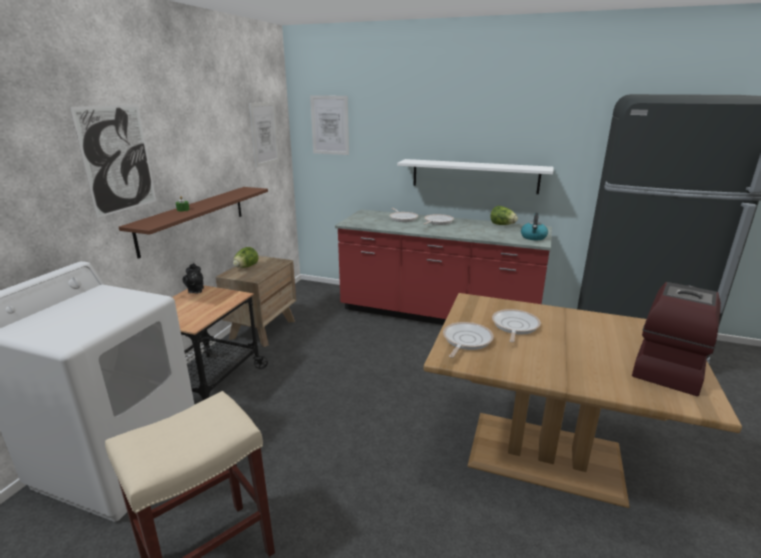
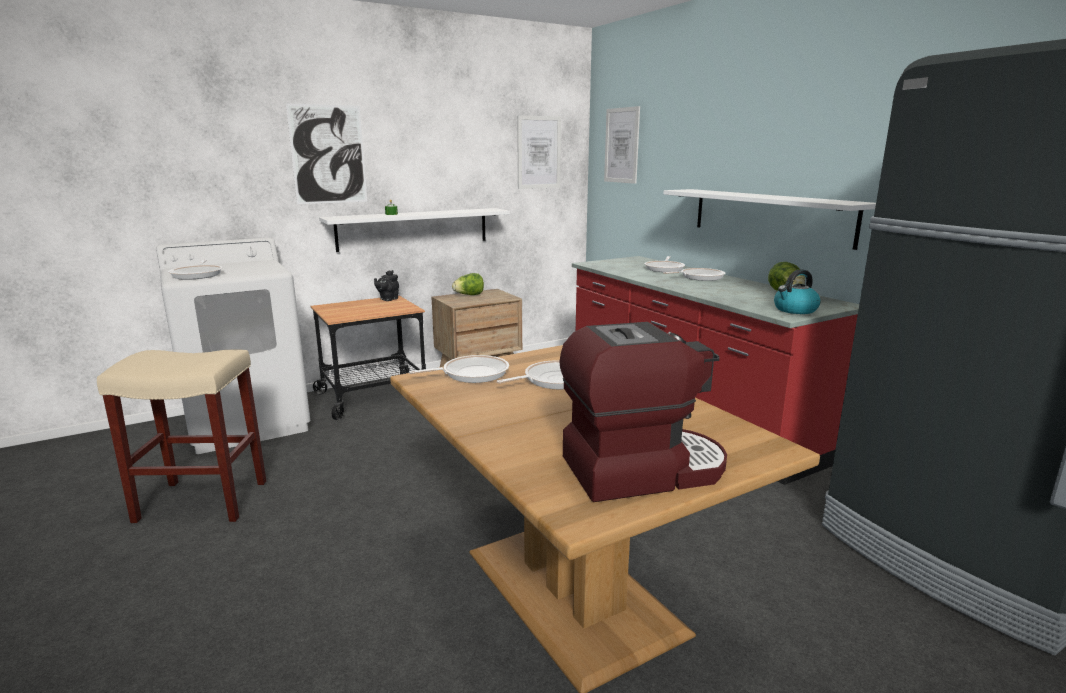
camera: 40 degrees right, 5 degrees down
brown shelf [119,187,268,259] -> white shelf [319,208,510,252]
none -> frying pan [168,260,223,280]

